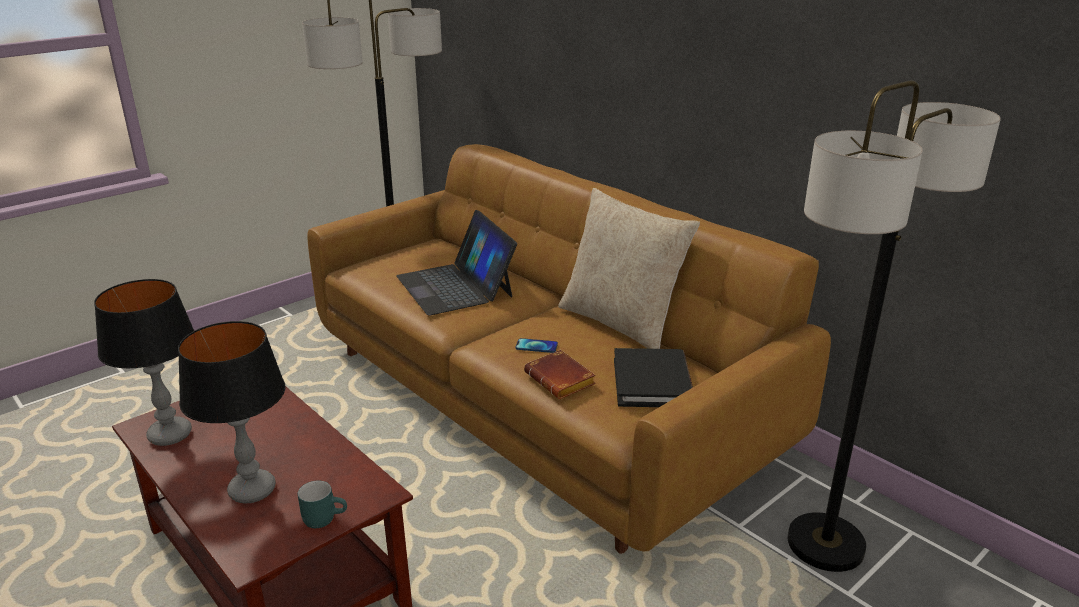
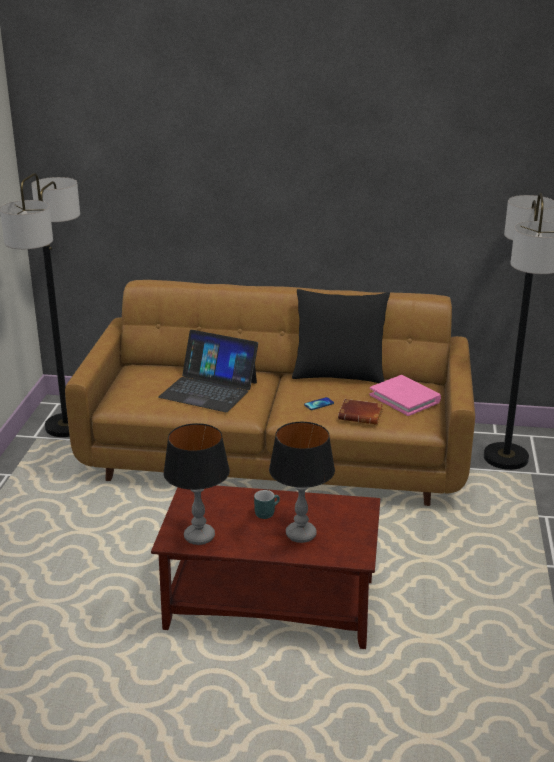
camera: 40 degrees left, 0 degrees up
turquoise mug [298,481,347,528] -> turquoise mug moved to [254,490,280,519]
beige pillow [558,188,700,349] -> black pillow [292,289,390,383]
black book [614,348,693,407] -> pink book [369,375,441,416]

